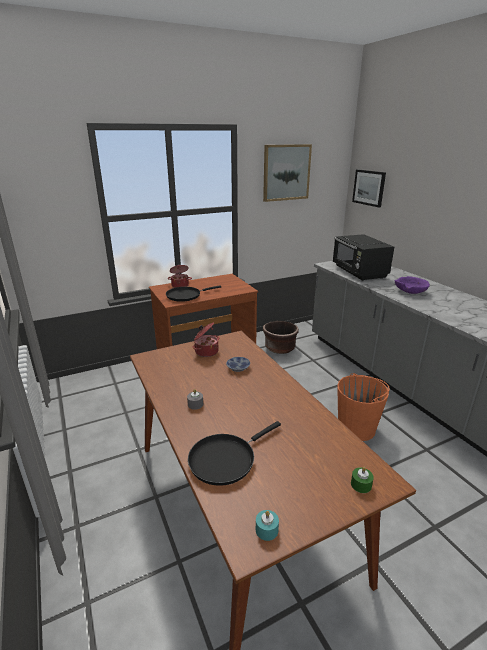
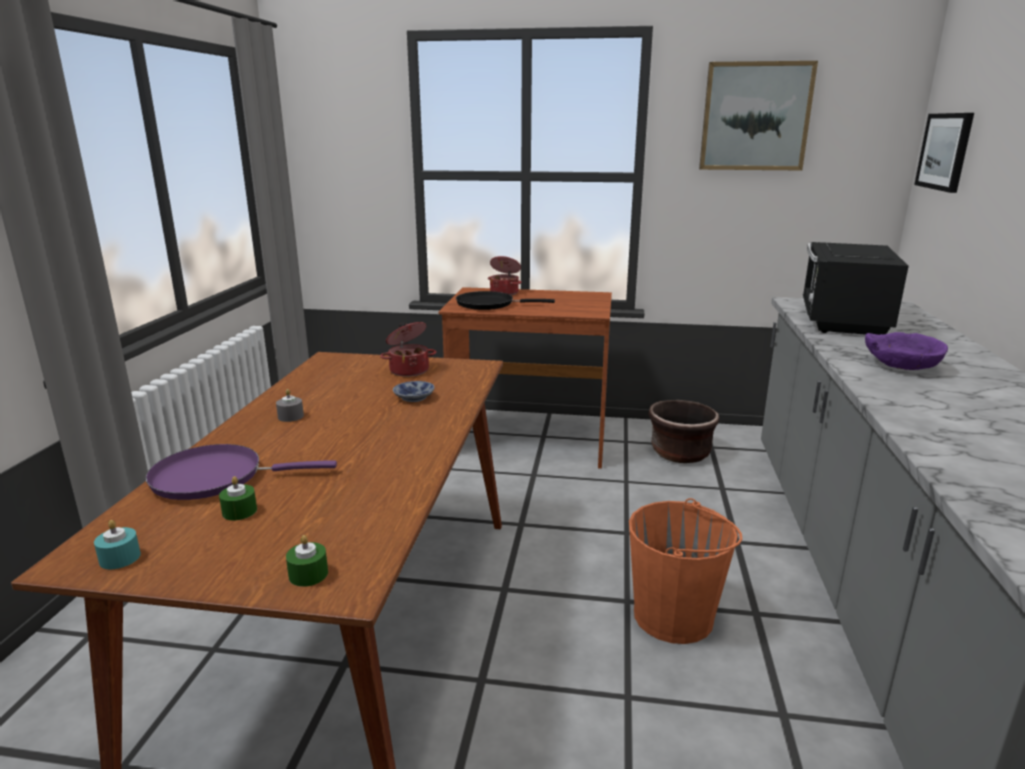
camera: 35 degrees right, 5 degrees down
black frying pan [188,421,281,486] -> purple frying pan [146,444,337,500]
none -> green candle [219,476,257,520]

